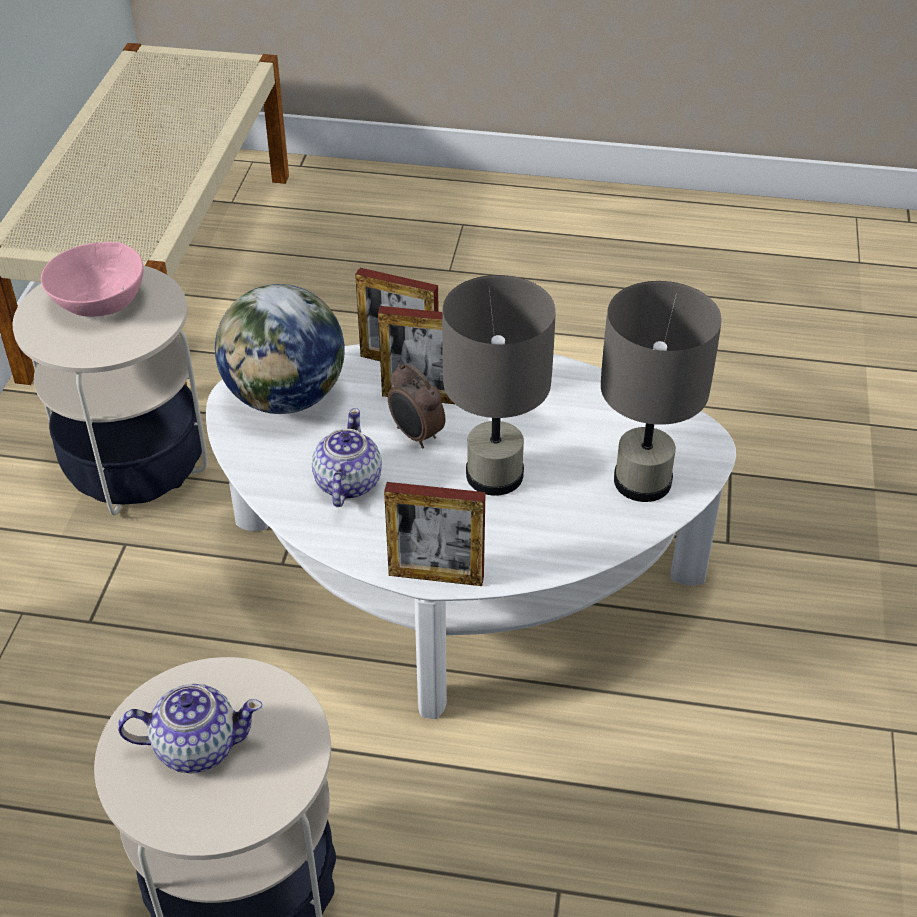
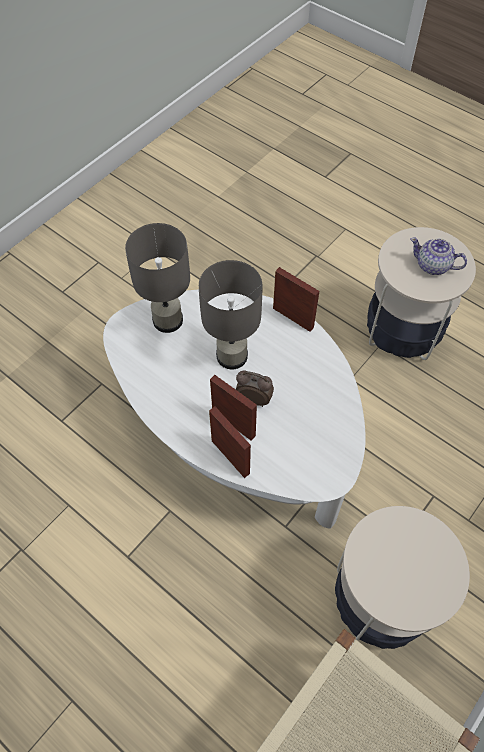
camera: 150 degrees left, 15 degrees up
pink bowl [41,242,144,317] -> none
globe [215,284,345,414] -> none
teapot [312,408,382,507] -> none
alarm clock [388,363,445,449] -> alarm clock turned 60 degrees counterclockwise [236,370,274,407]

